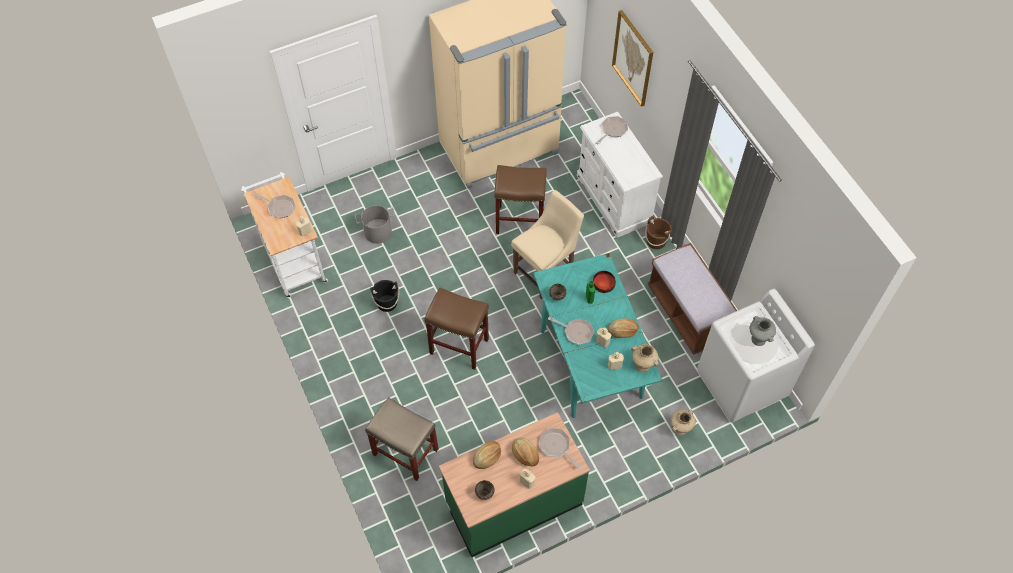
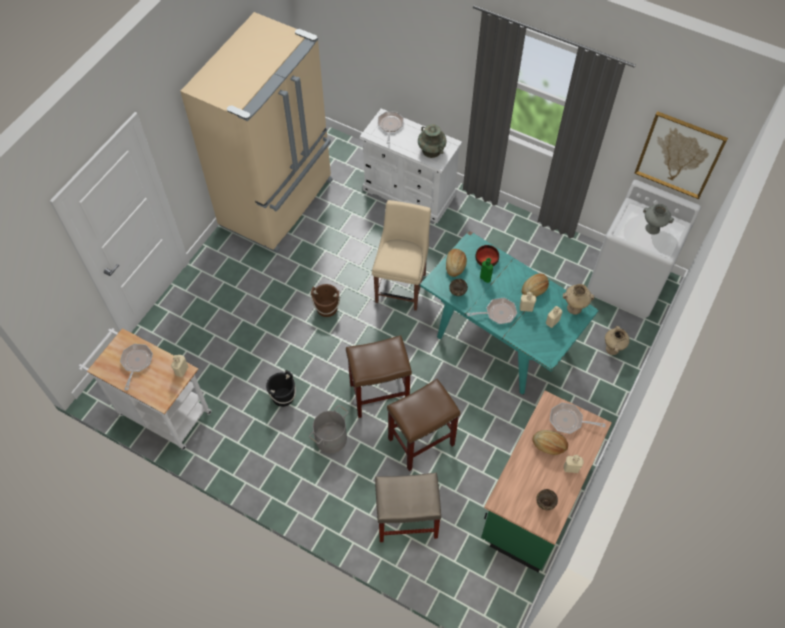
camera: 35 degrees left, 0 degrees up
frying pan [253,193,296,219] -> frying pan turned 75 degrees counterclockwise [120,344,153,390]
grey bucket [355,205,395,244] -> grey bucket moved to [309,405,348,453]
bread [473,441,501,469] -> bread moved to [446,249,467,277]
brown stool [494,165,547,234] -> brown stool moved to [387,379,460,471]
picture [612,10,653,107] -> picture moved to [634,111,728,199]
brown bucket [645,216,672,249] -> brown bucket moved to [311,284,340,317]
brown bench [647,243,737,355] -> none
none -> turquoise vase [418,124,447,158]

